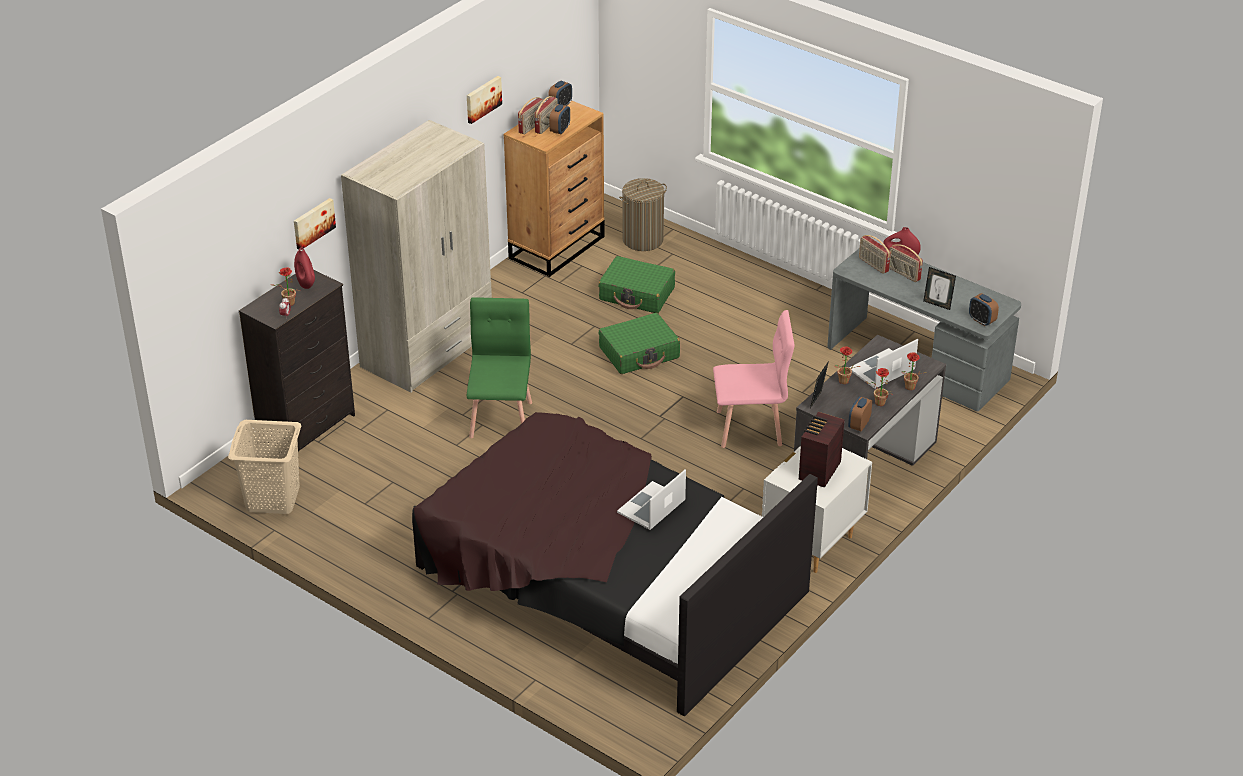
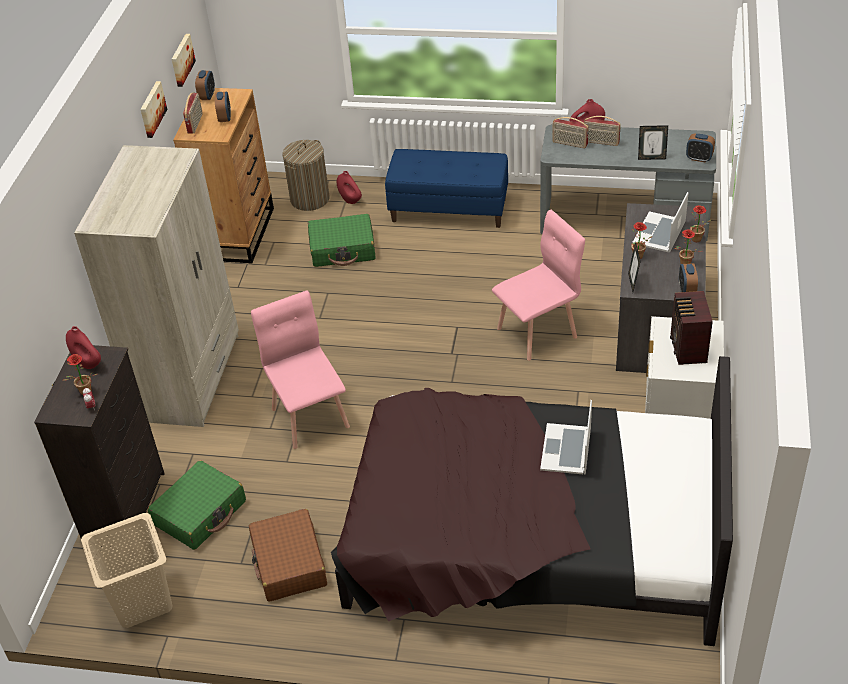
camera: 25 degrees left, 5 degrees up
picture [294,198,336,250] -> picture moved to [172,34,196,87]
green chair [467,297,532,438] -> pink chair [251,290,350,449]
radio [534,96,558,134] -> none
green suitcase [599,313,680,374] -> green suitcase moved to [148,460,246,550]
none -> brown suitcase [249,509,327,602]
none -> red vase [337,171,362,204]
none -> blue bench [385,149,508,228]

